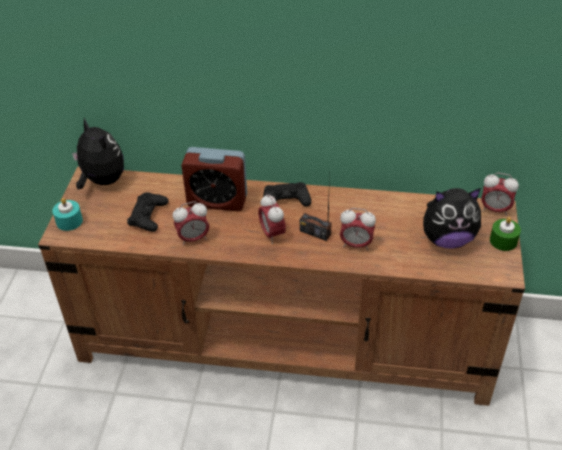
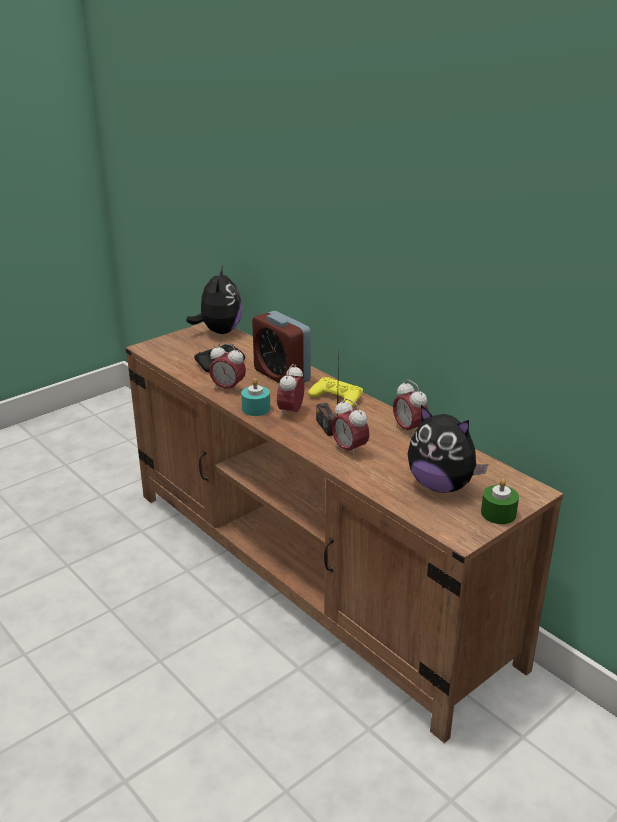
camera: 40 degrees right, 15 degrees down
turquoise candle [52,198,83,231] -> turquoise candle moved to [241,378,270,416]
black game controller [263,182,311,206] -> yellow game controller [308,377,363,407]
alarm clock [481,173,519,216] -> alarm clock moved to [393,380,429,437]

